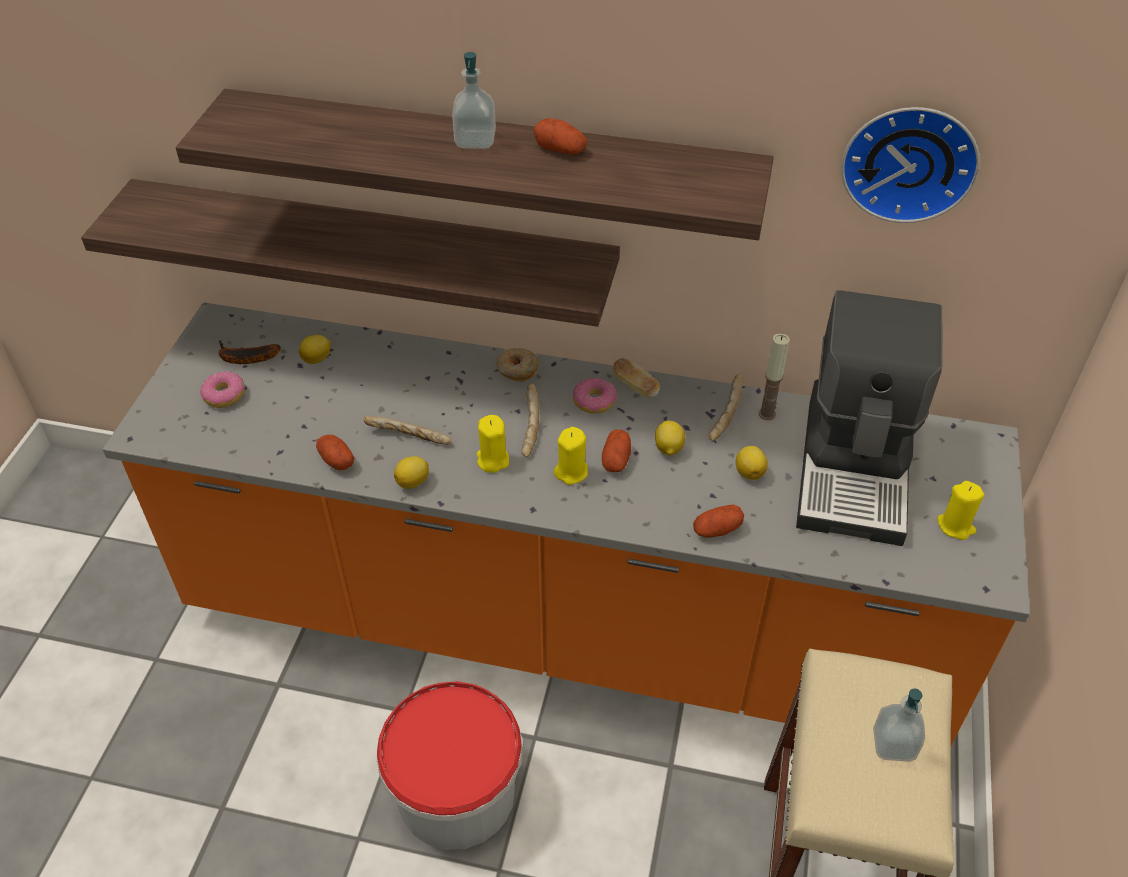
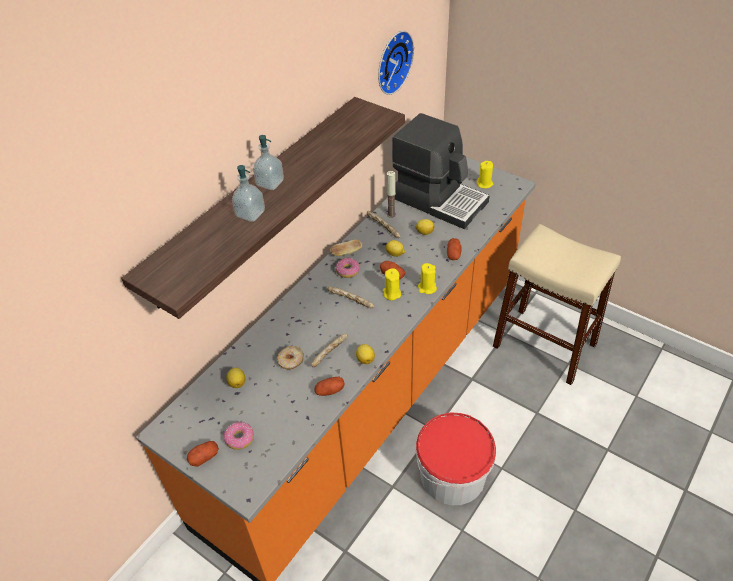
camera: 65 degrees left, 0 degrees up
shelf [81,179,620,327] -> none
banana [219,341,281,364] -> none
yellow candle [477,415,509,473] -> yellow candle moved to [418,263,437,294]
donut [497,348,539,382] -> donut moved to [277,346,304,369]
potato [534,118,587,155] -> potato moved to [187,441,219,467]
soap dispenser [873,689,925,762] -> soap dispenser moved to [232,165,265,222]

